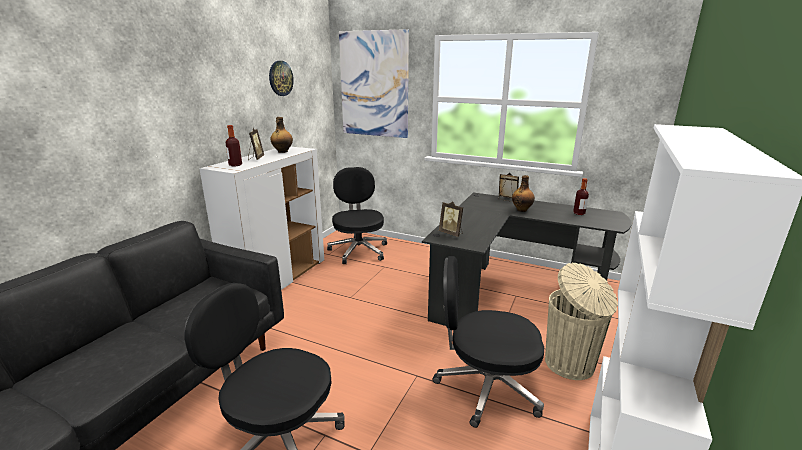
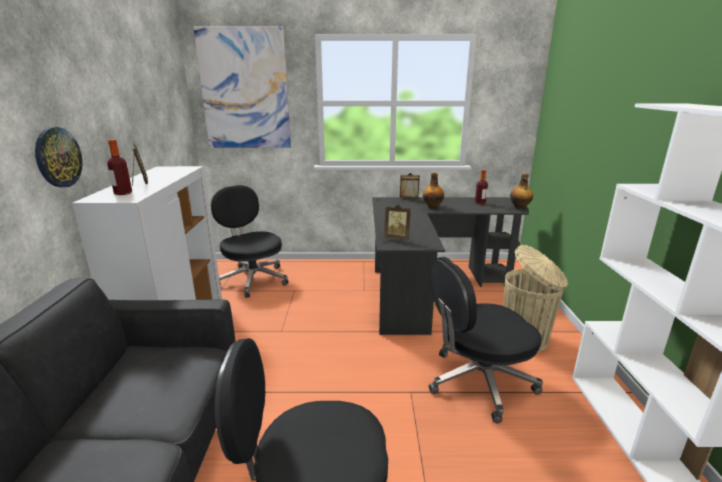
camera: 25 degrees left, 0 degrees up
wall clock [269,61,294,96] -> wall clock moved to [35,127,82,187]
bottle [270,117,293,153] -> bottle moved to [510,174,533,209]

